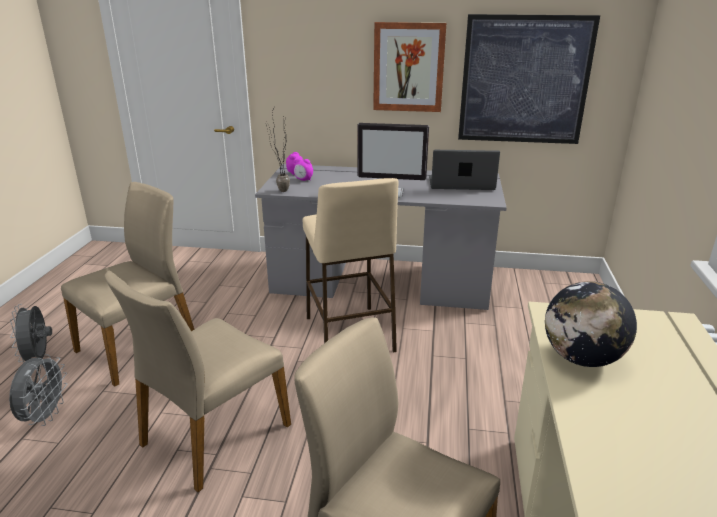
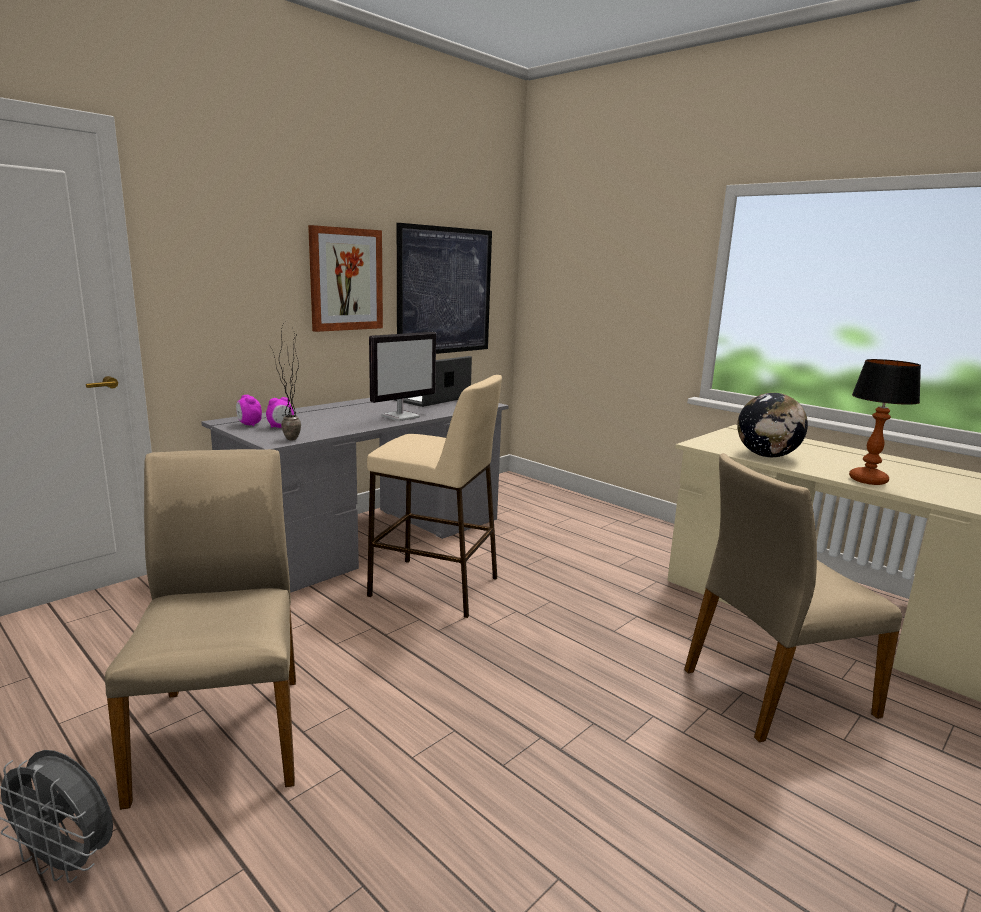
camera: 55 degrees left, 10 degrees down
grey fan [9,354,67,426] -> none
beige chair [105,271,291,492] -> none
none -> table lamp [849,359,921,485]

